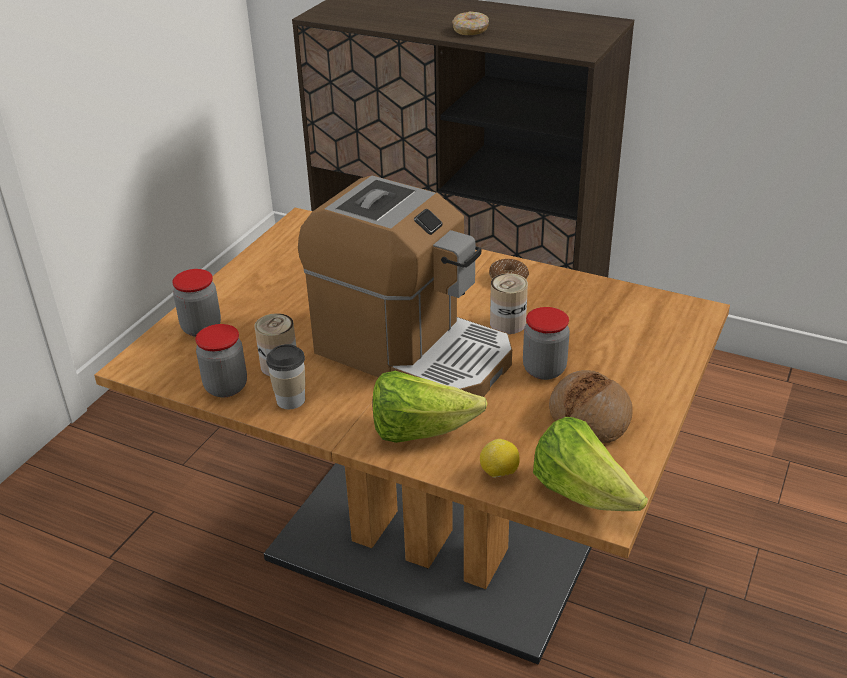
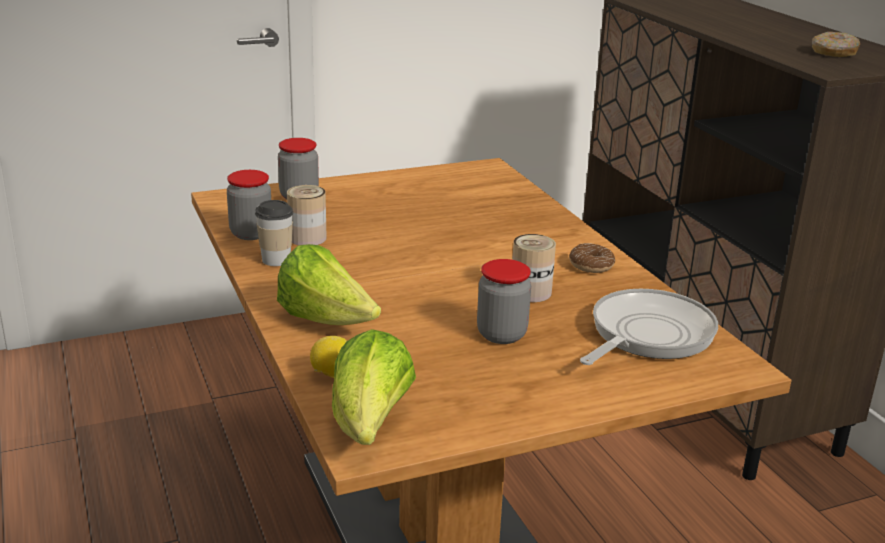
camera: 40 degrees right, 10 degrees down
coffee machine [298,175,512,397] -> none
donut [452,11,489,35] -> donut moved to [812,32,860,57]
bread [549,370,632,443] -> none
none -> frying pan [580,289,718,365]

